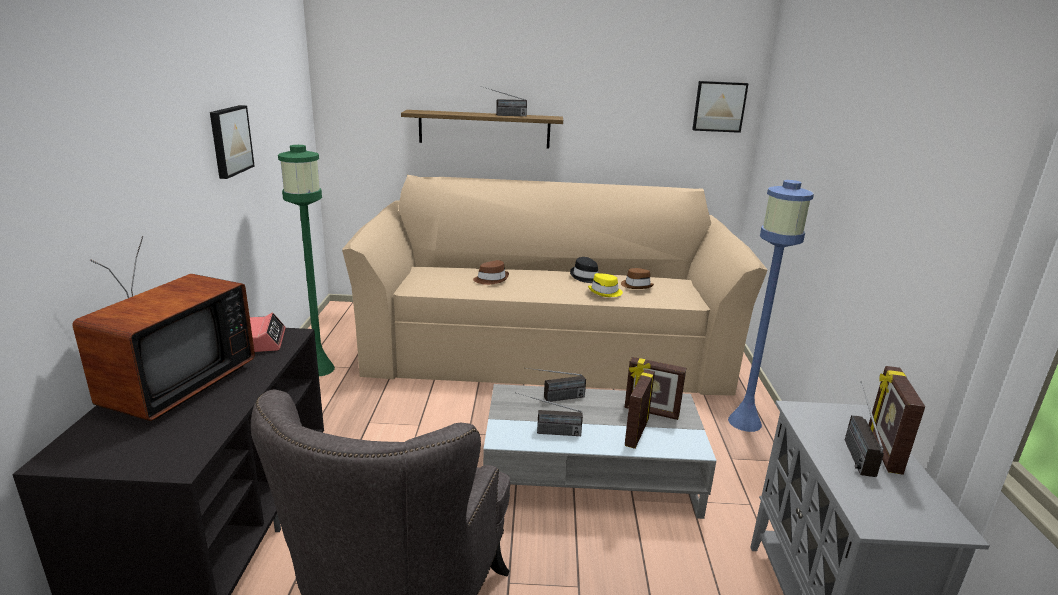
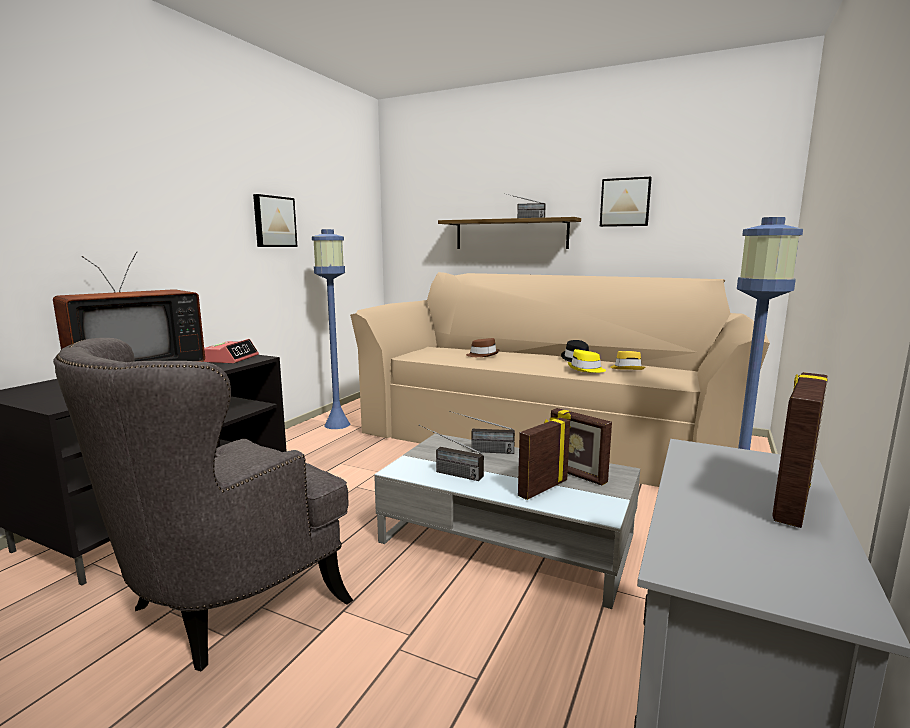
camera: 25 degrees right, 10 degrees down
green floor lamp [278,145,335,376] -> blue floor lamp [312,229,350,429]
brown hat [621,268,654,289] -> yellow hat [610,351,645,370]
picture [692,81,749,133] -> picture moved to [600,177,652,227]
radio [845,381,884,477] -> none

